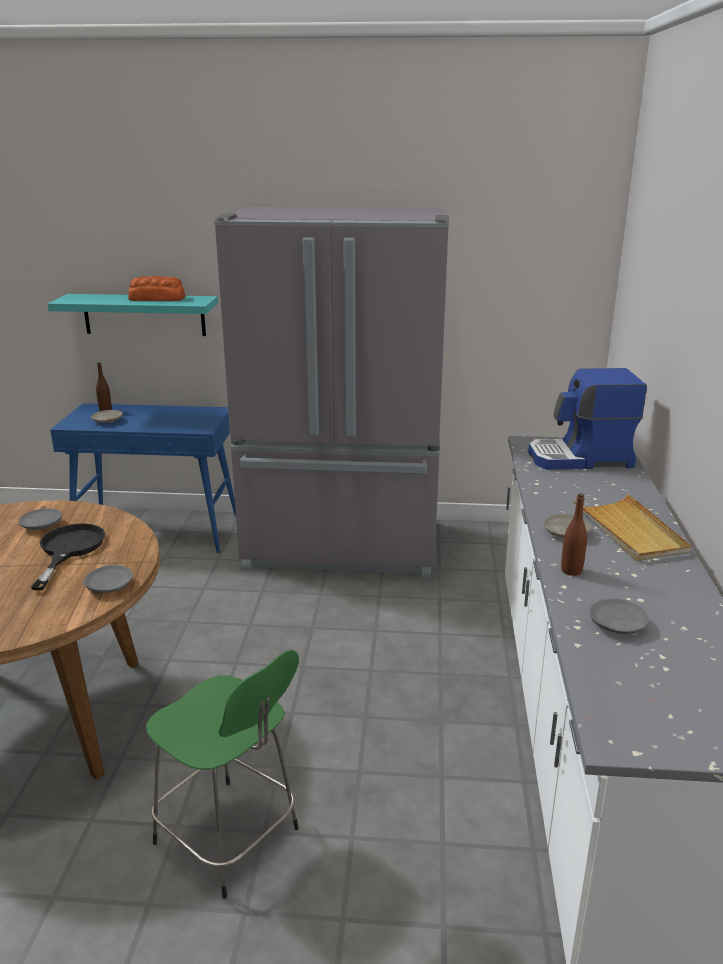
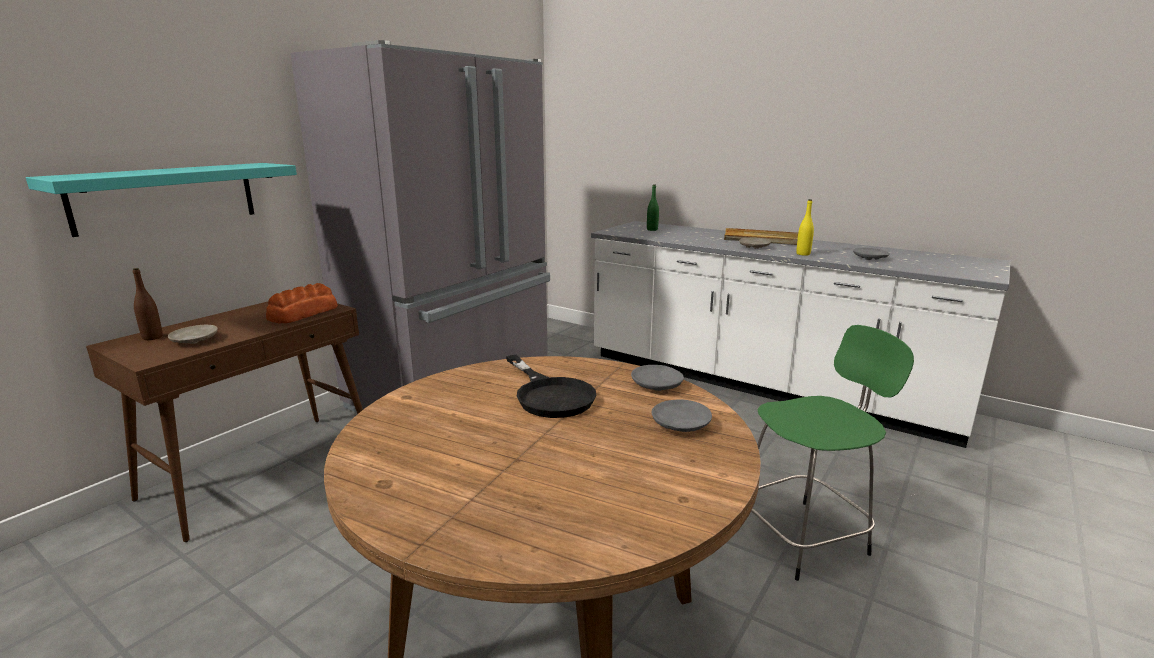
camera: 60 degrees left, 5 degrees down
grey plate [18,508,62,530] -> grey plate moved to [652,399,712,432]
black frying pan [31,523,105,590] -> black frying pan turned 150 degrees counterclockwise [506,355,596,418]
blue console table [50,403,236,553] -> brown console table [86,301,363,542]
bread [128,276,186,301] -> bread moved to [266,283,338,323]
coffee machine [528,368,647,470] -> green bottle [647,184,659,231]
brown bottle [561,493,587,576] -> yellow bottle [796,199,814,256]

